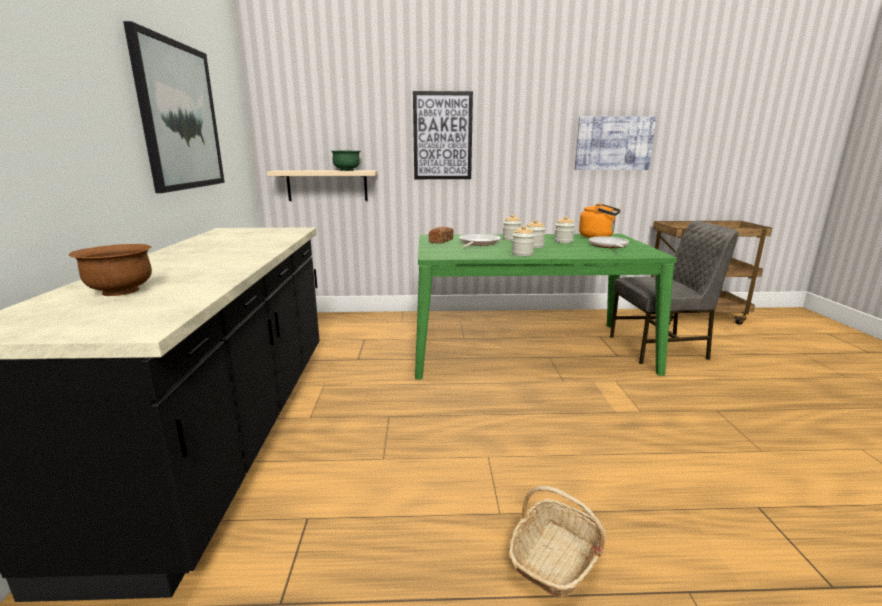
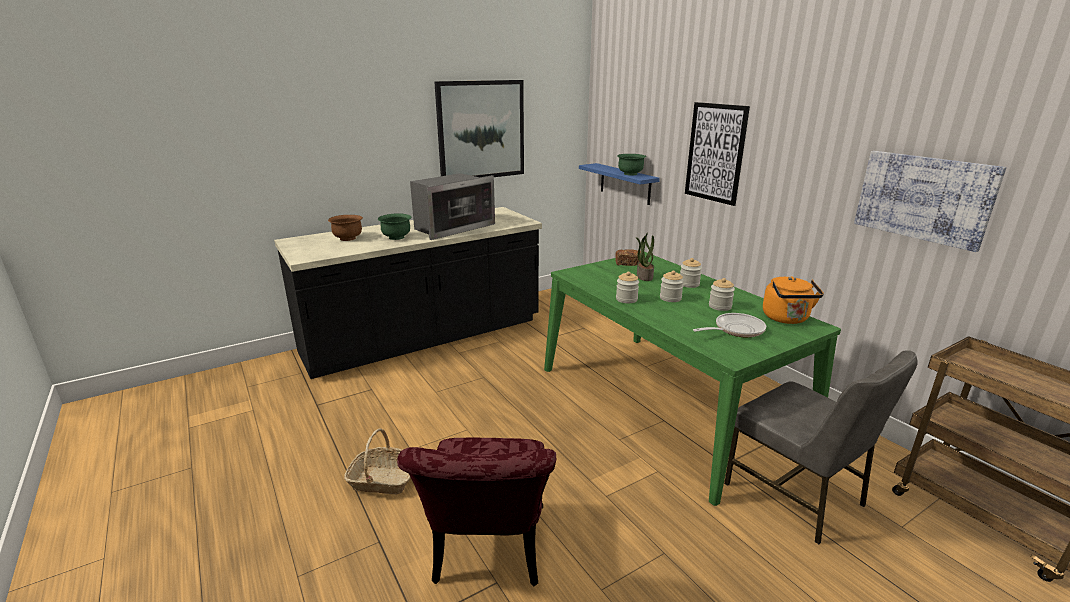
camera: 60 degrees right, 5 degrees up
beige shelf [267,170,378,201] -> blue shelf [579,163,660,205]
frying pan [459,234,501,248] -> potted plant [636,232,654,281]
none -> green bowl [378,213,411,240]
none -> red chair [397,438,556,587]
none -> microwave [410,173,495,240]

